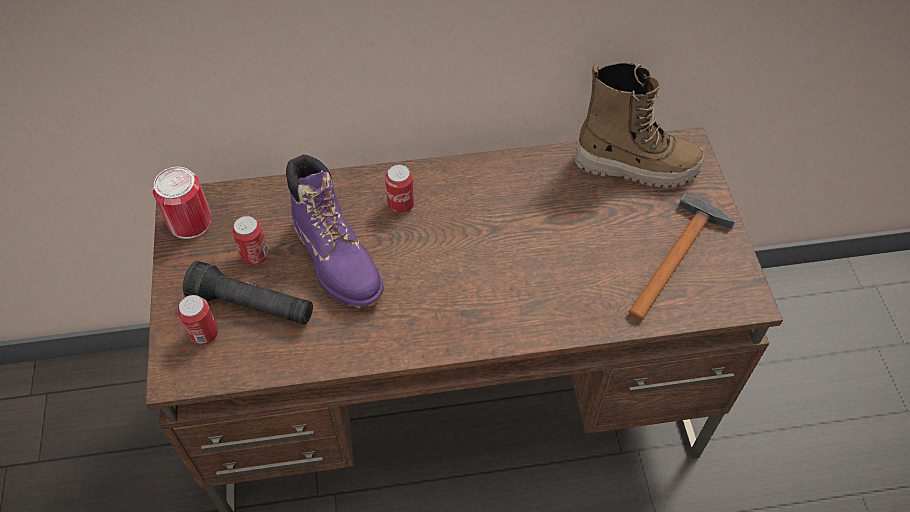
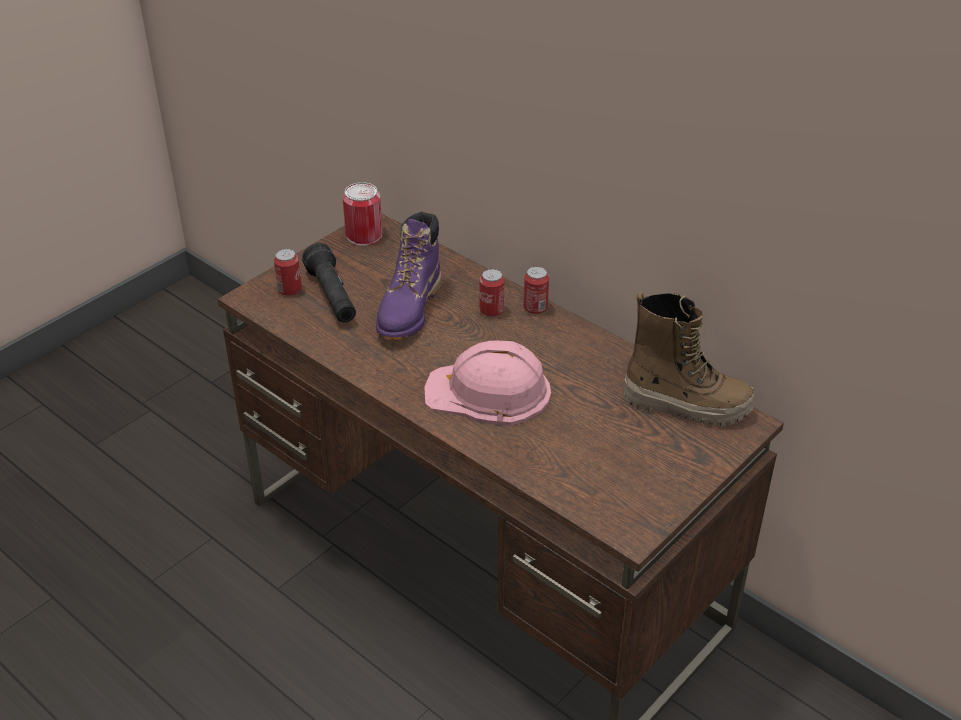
camera: 50 degrees right, 15 degrees down
can [232,216,268,265] -> can moved to [524,266,549,314]
boot [575,63,704,188] -> boot turned 45 degrees counterclockwise [624,291,754,426]
hammer [628,193,735,321] -> none
none -> pink hard hat [424,341,551,426]

